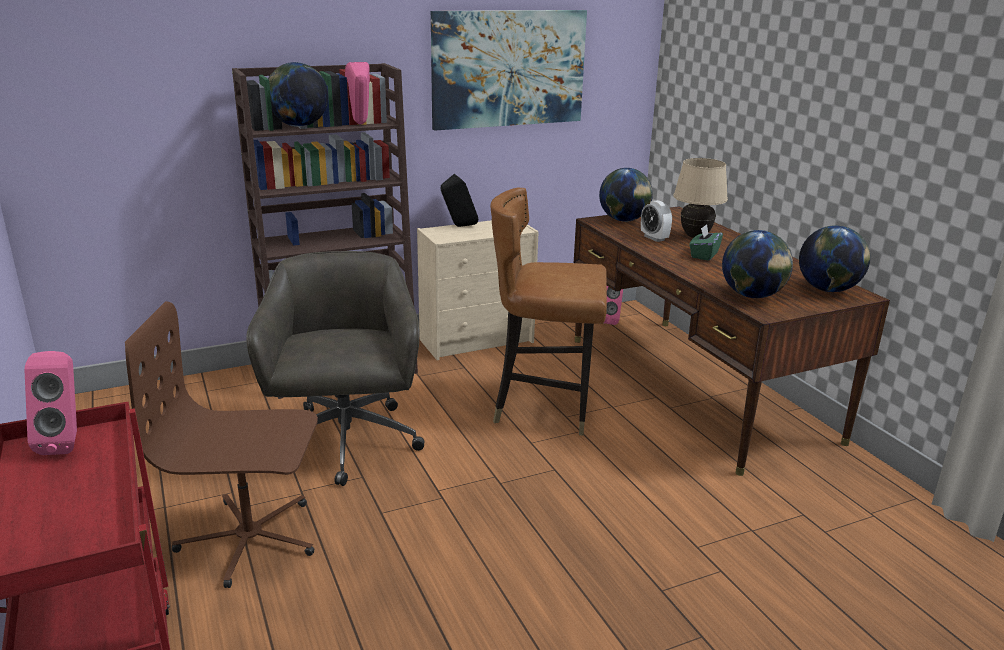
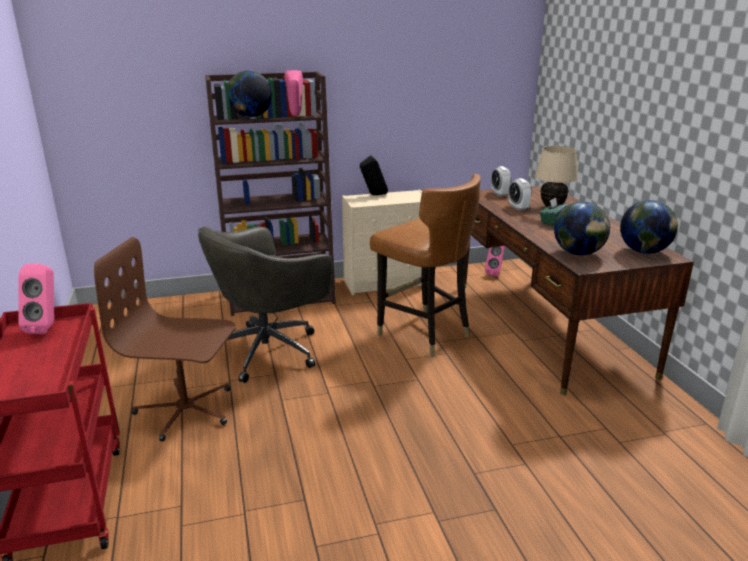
camera: 10 degrees right, 0 degrees up
grey office chair [246,251,424,486] -> grey office chair turned 135 degrees counterclockwise [198,227,333,383]
picture [431,10,587,131] -> none
brown chair [490,188,607,435] -> brown chair turned 150 degrees counterclockwise [370,174,481,357]
globe [599,168,653,222] -> alarm clock [491,166,511,197]

